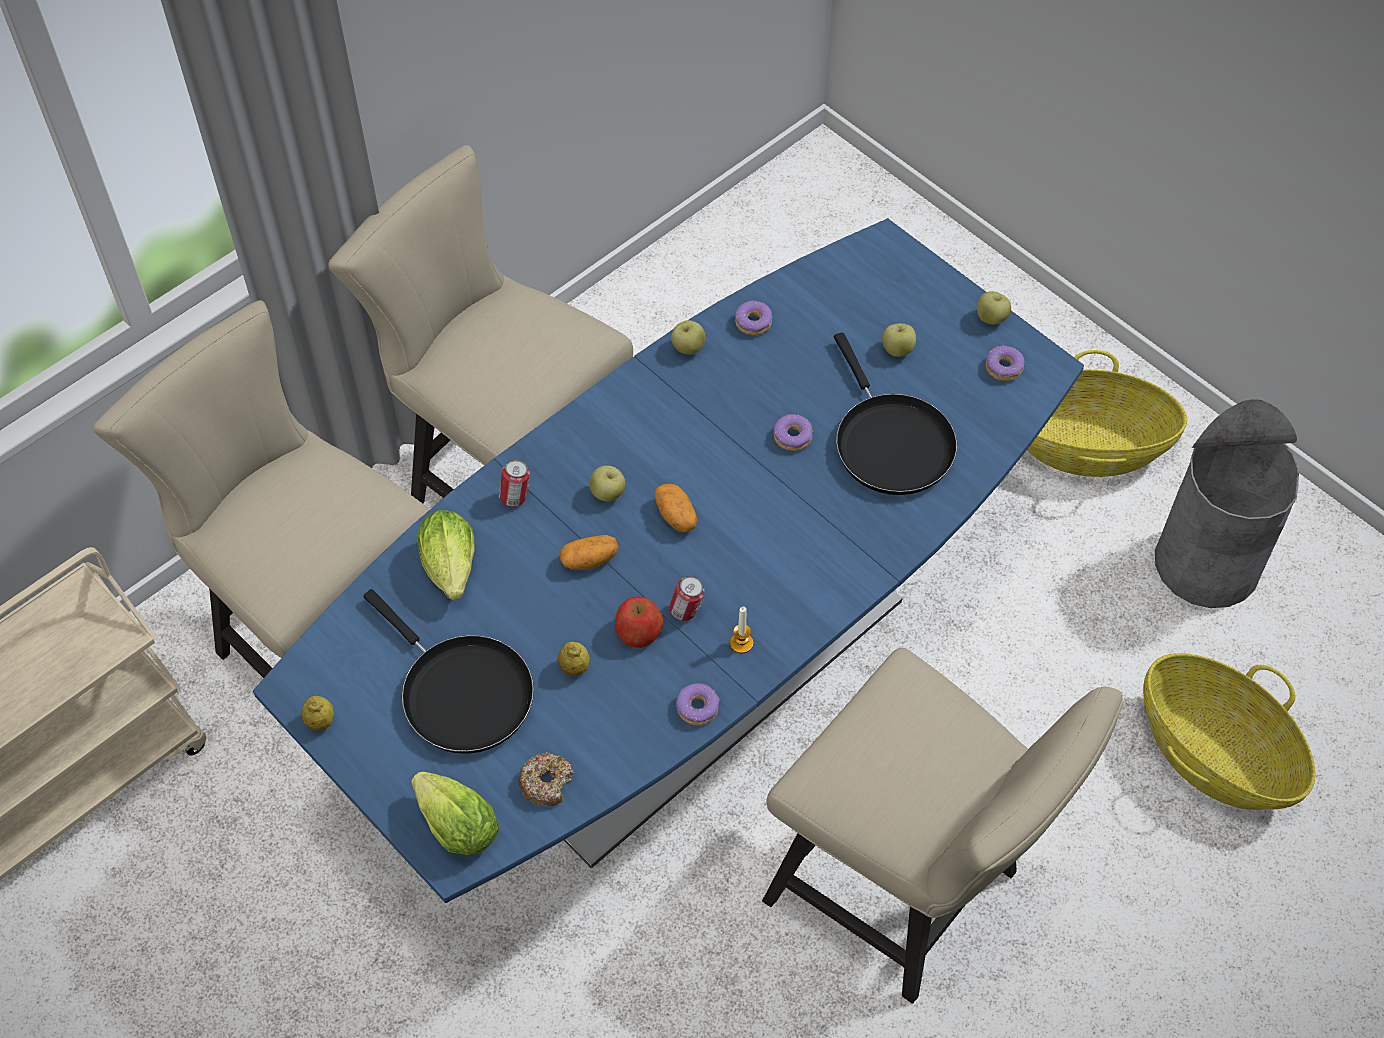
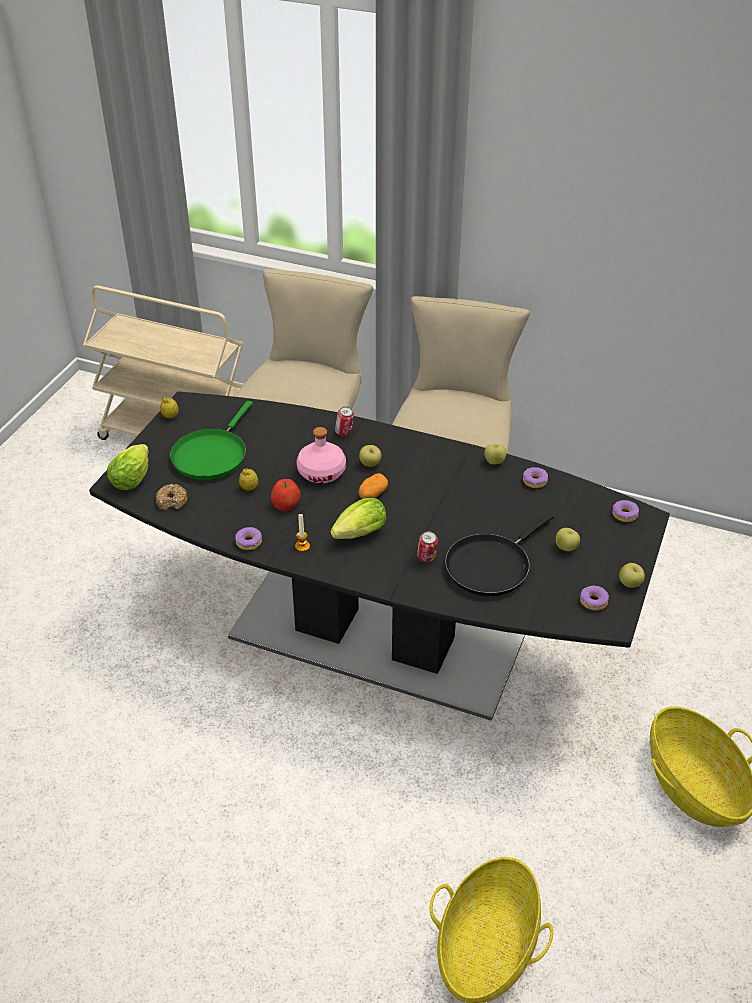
camera: 65 degrees right, 15 degrees down
blue dining table [253,218,1084,903] -> black dining table [89,391,670,721]
black frying pan [363,589,534,754] -> green frying pan [170,401,253,480]
lettuce [418,510,474,600] -> lettuce moved to [331,498,386,539]
potato [560,535,619,570] -> pink bottle [297,427,346,483]
can [669,576,704,621] -> can moved to [417,531,438,562]
beige chair [762,648,1123,1004] -> none
donut [774,414,813,451] -> donut moved to [612,500,639,522]
grey trash can [1155,399,1299,608] -> none

